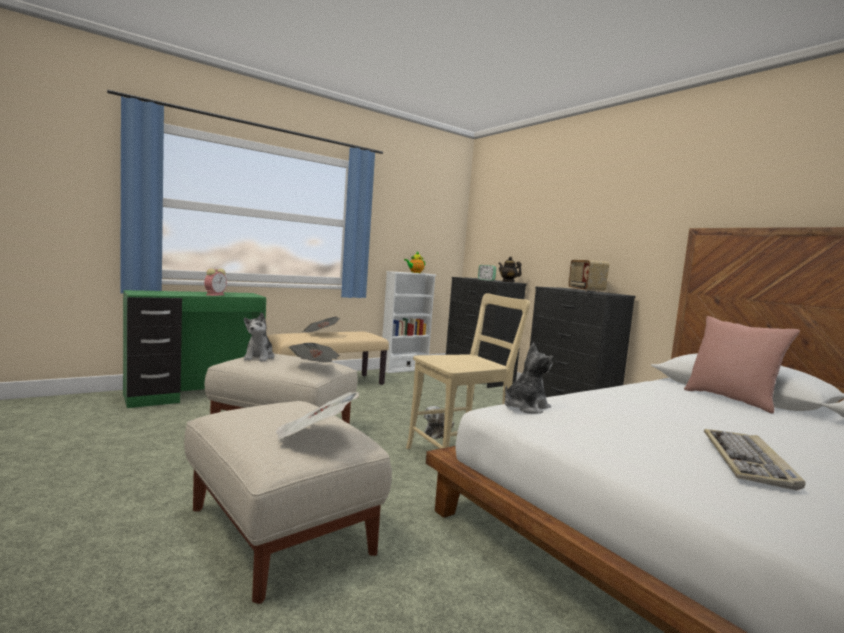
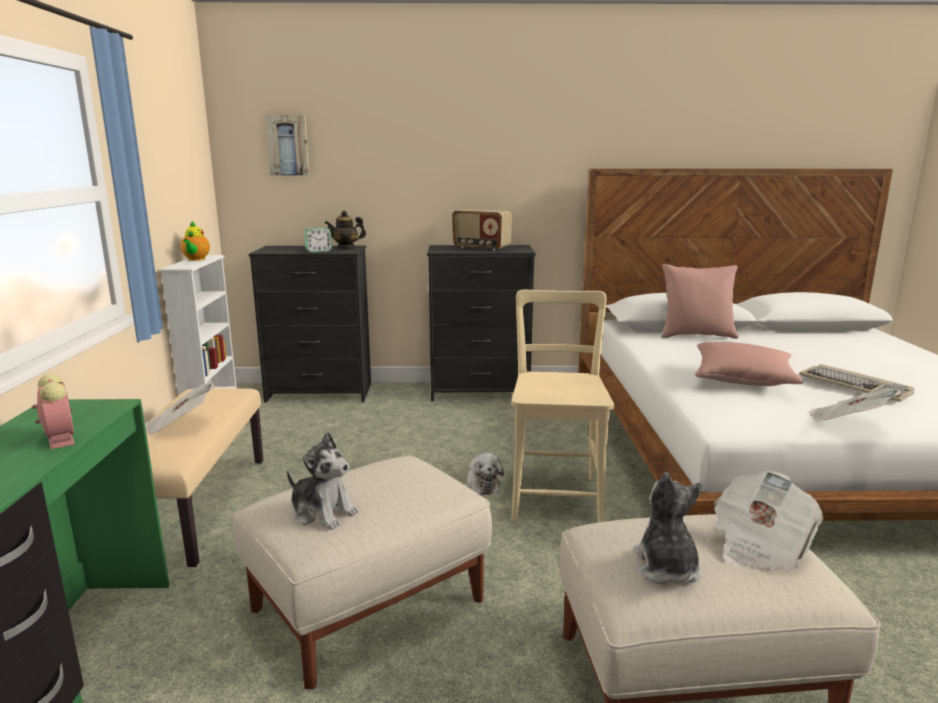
camera: 55 degrees left, 10 degrees up
newspaper [288,343,340,362] -> newspaper moved to [809,388,901,422]
plush toy [504,343,553,414] -> plush toy moved to [633,472,703,584]
none -> picture [265,115,309,176]
none -> pink pillow [695,342,803,386]

